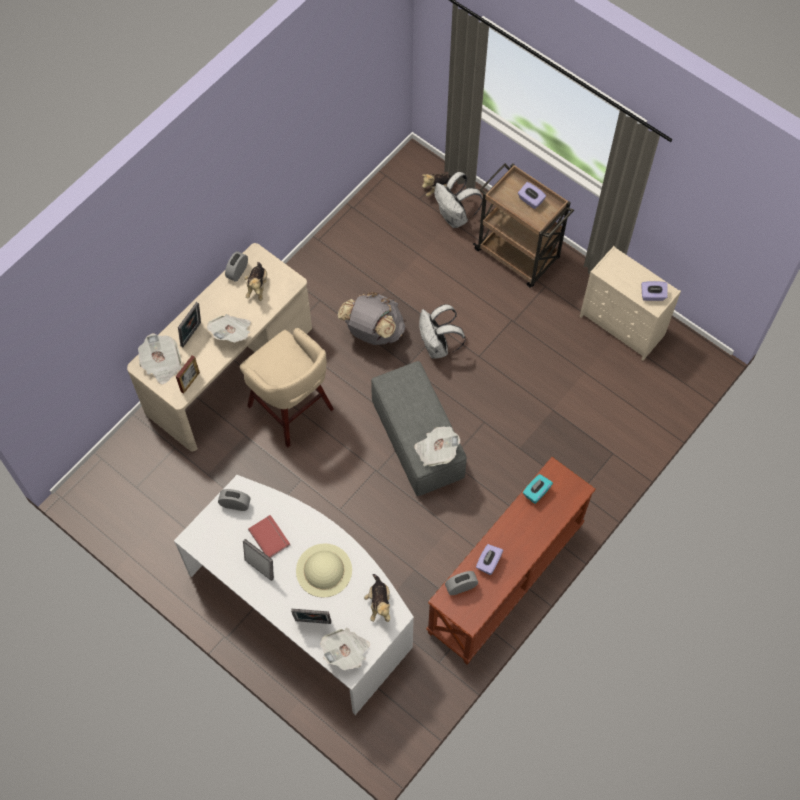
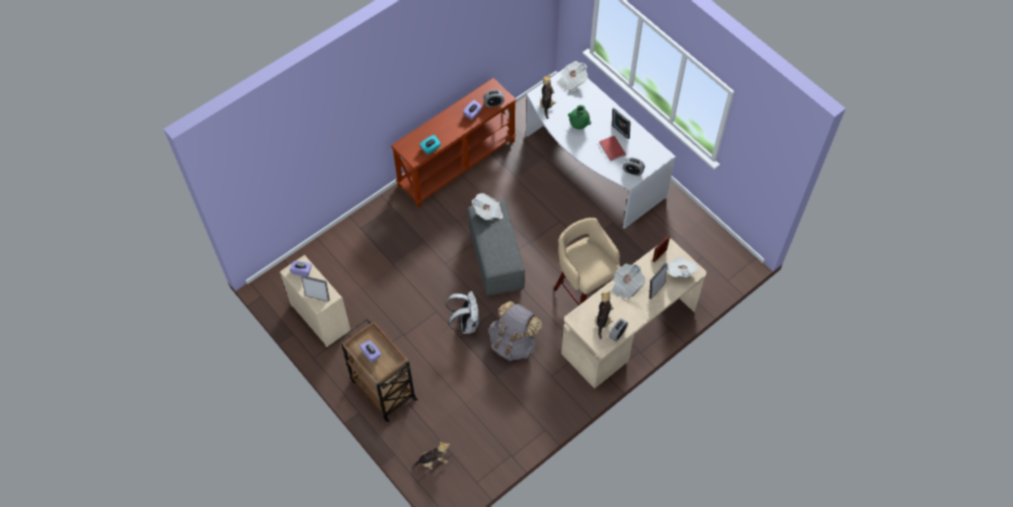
camera: 170 degrees left, 5 degrees down
picture frame [291,609,331,624] -> picture frame moved to [302,275,330,302]
beige hat [296,543,352,598] -> green vase [568,105,591,129]
white backpack [434,172,483,228] -> none

